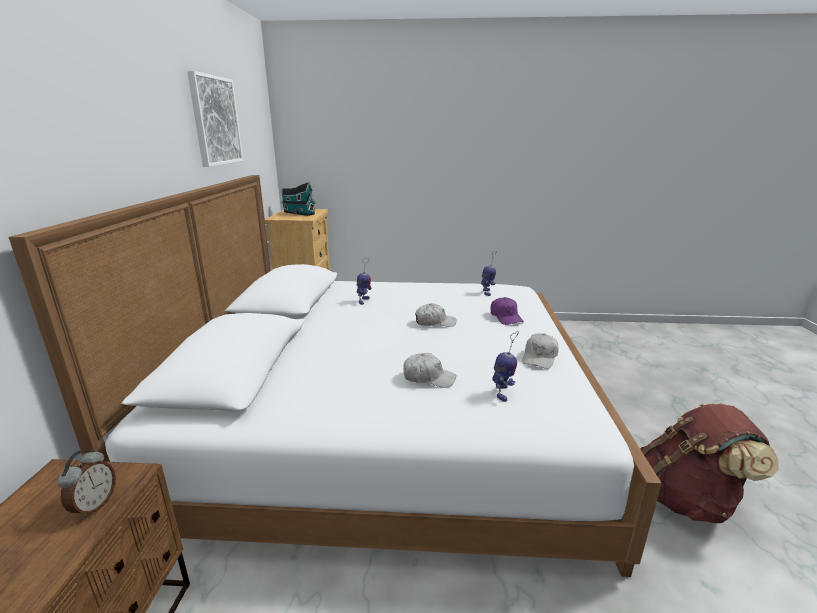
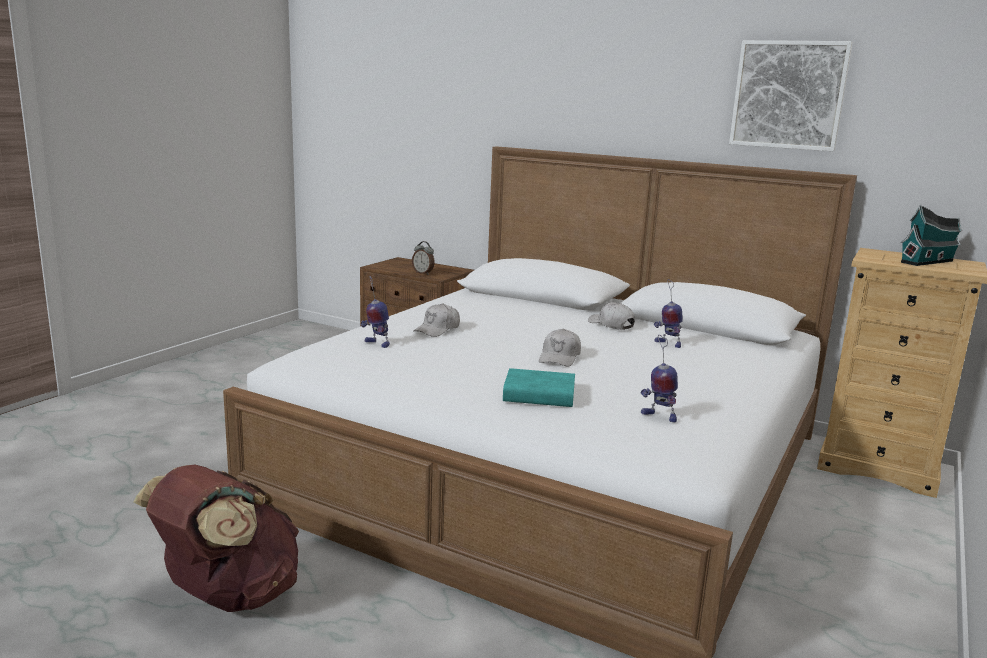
camera: 115 degrees right, 5 degrees down
purple cap [490,297,524,325] -> turquoise book [503,368,575,407]
white cap [522,333,559,369] -> white cap moved to [588,302,635,330]

